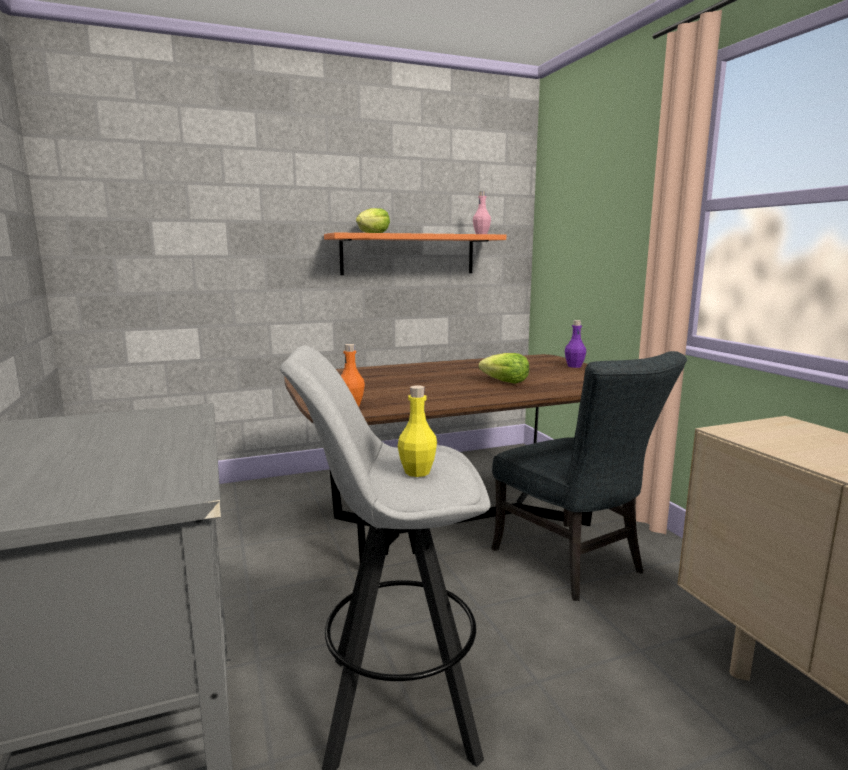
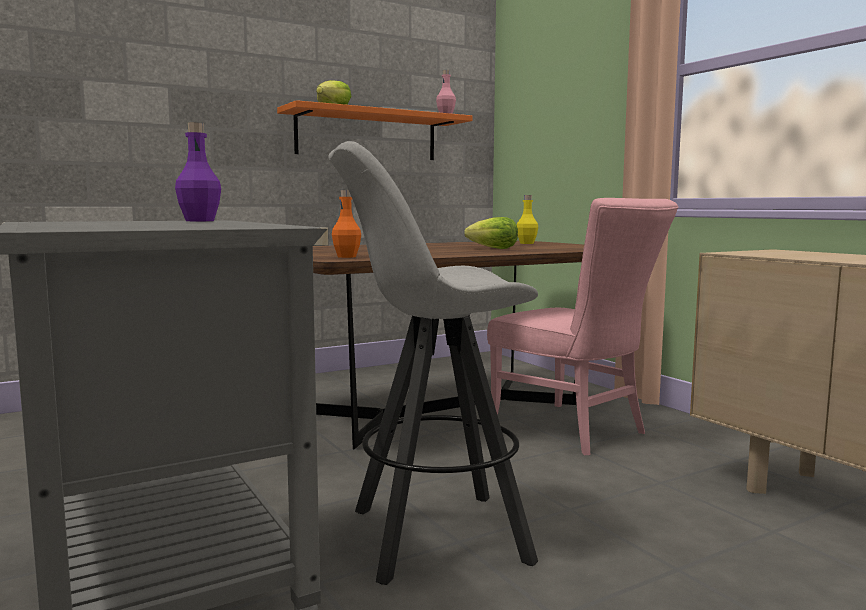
camera: 10 degrees left, 5 degrees down
yellow bottle [398,385,437,477] -> yellow bottle moved to [517,195,538,244]
grey chair [491,351,687,601] -> pink chair [487,198,679,455]
purple bottle [565,320,586,368] -> purple bottle moved to [175,122,221,221]

